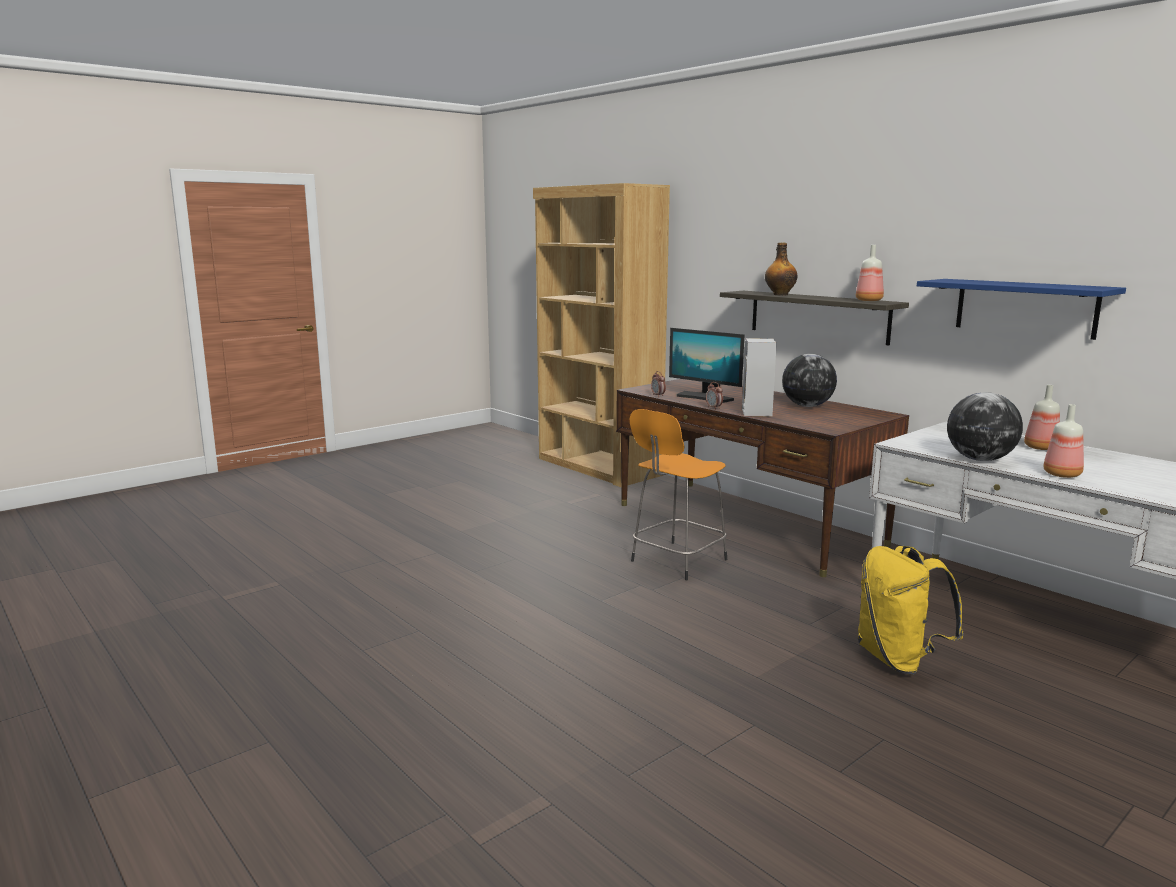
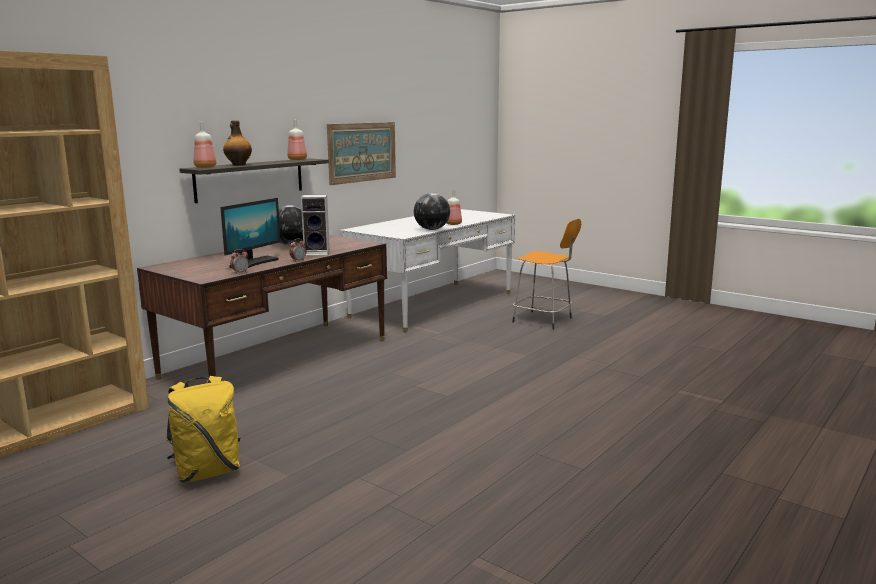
camera: 100 degrees left, 0 degrees up
orange stool [630,409,727,580] -> orange stool moved to [512,219,581,330]
yellow backpack [858,546,964,675] -> yellow backpack moved to [166,376,240,483]
blue shelf [917,279,1126,340] -> picture [327,122,396,185]
bottle [1024,385,1060,450] -> bottle moved to [194,122,216,168]

